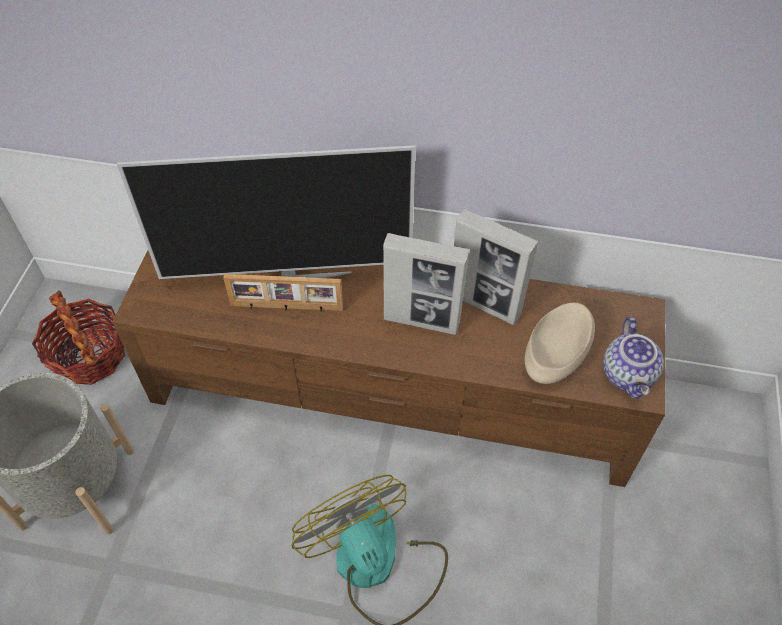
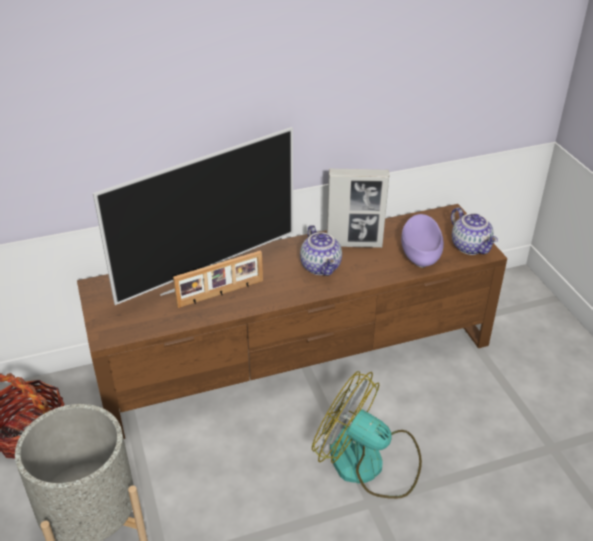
camera: 30 degrees left, 15 degrees down
picture frame [383,233,470,335] -> teapot [300,225,342,276]
beige bowl [525,303,595,384] -> purple bowl [401,214,444,268]

